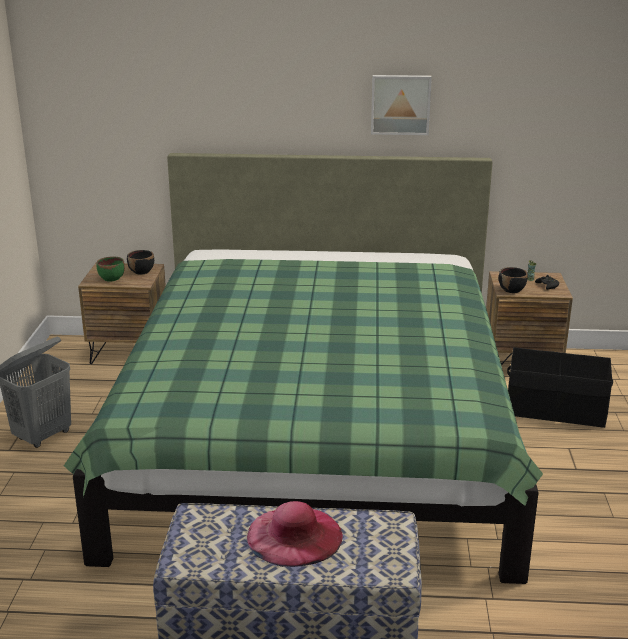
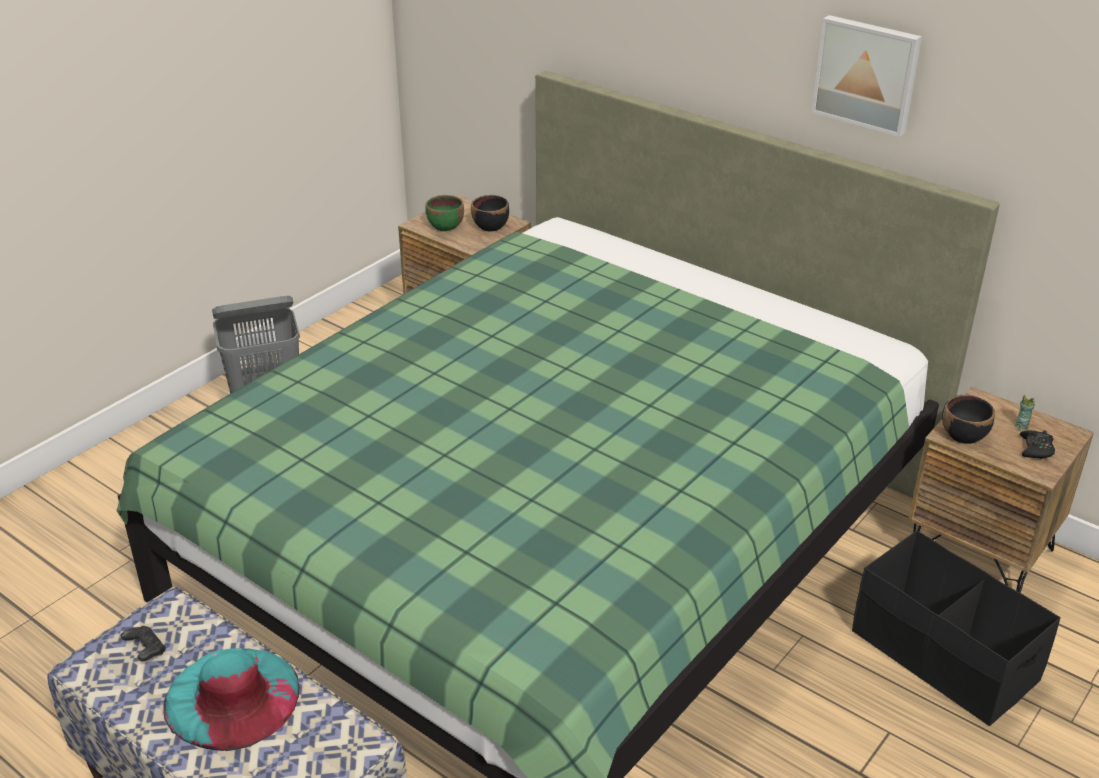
camera: 35 degrees right, 10 degrees up
pink hat [247,501,343,567] -> turquoise hat [163,648,300,751]
none -> black game controller [121,626,166,661]

